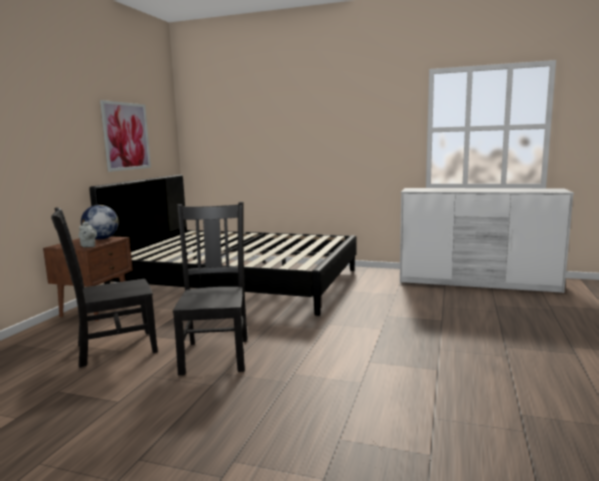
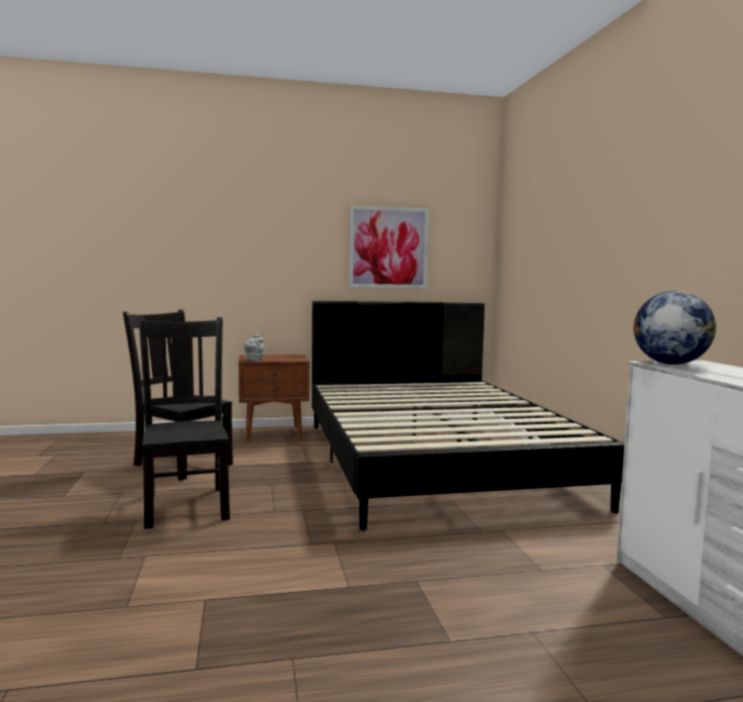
camera: 60 degrees right, 5 degrees down
globe [81,205,119,240] -> globe moved to [634,291,716,365]
black chair [173,202,248,375] -> black chair turned 75 degrees counterclockwise [139,317,230,529]

